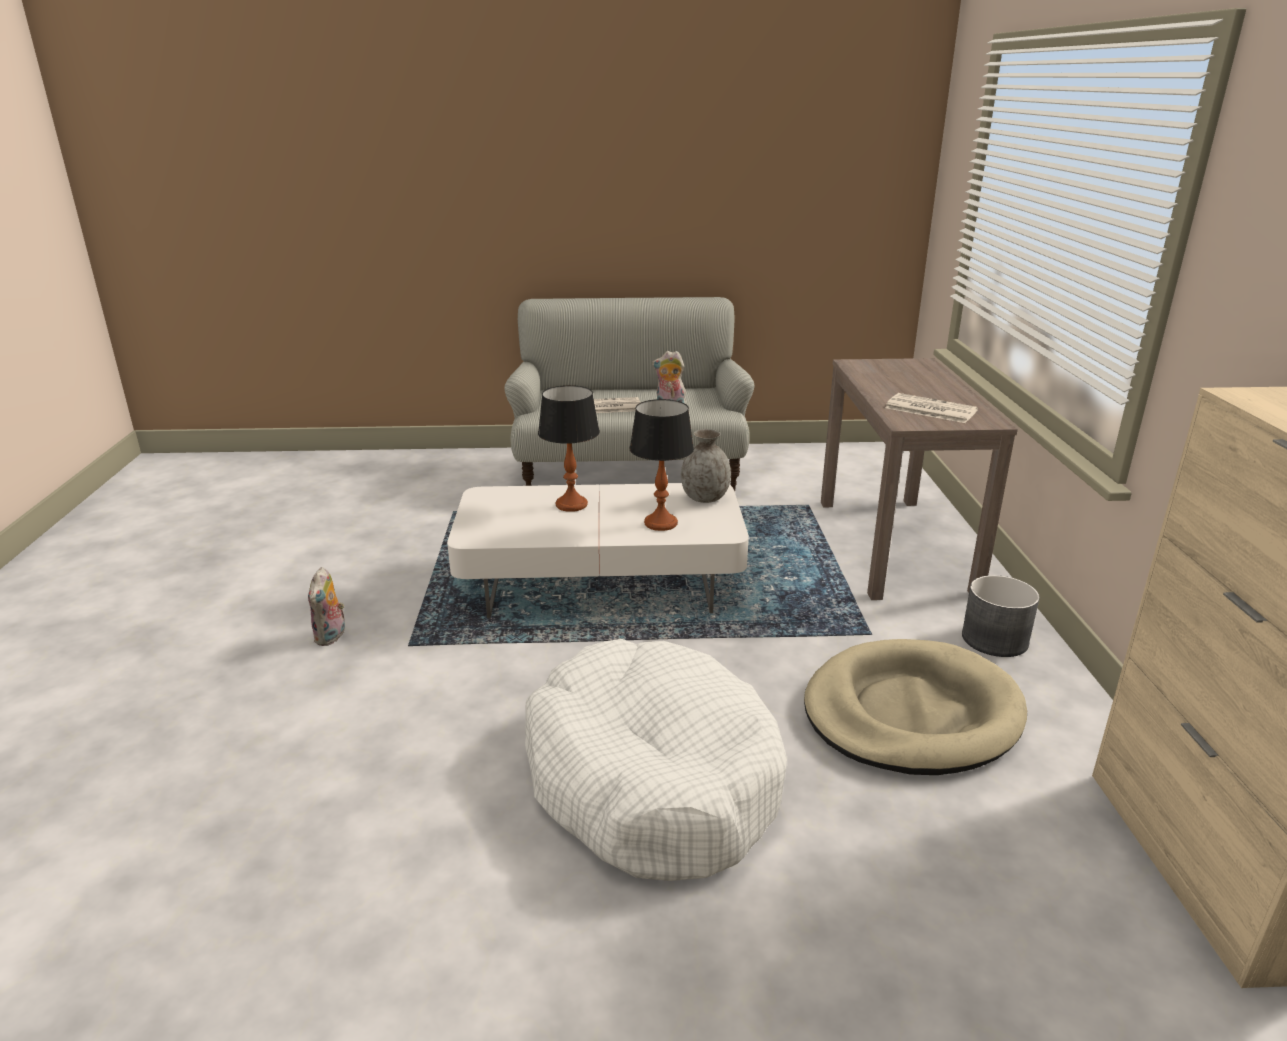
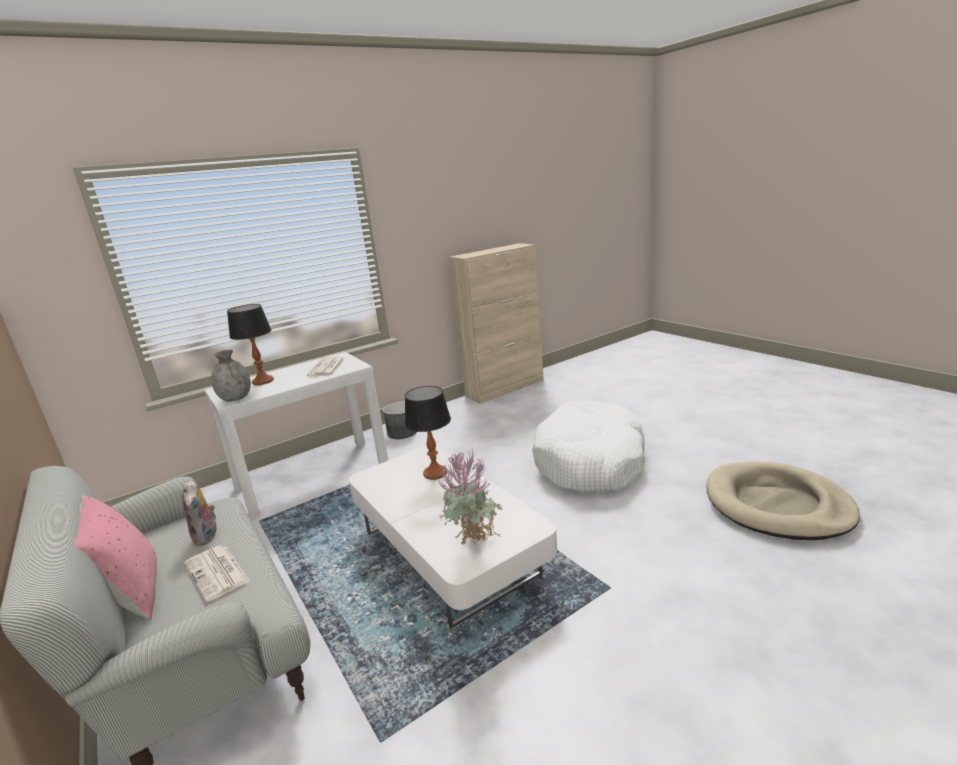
camera: 120 degrees left, 5 degrees down
plush toy [308,567,347,646] -> none
table lamp [538,385,600,512] -> table lamp moved to [227,304,274,385]
grey vase [681,429,731,503] -> grey vase moved to [211,350,251,402]
beige dog bed [804,639,1027,775] -> beige dog bed moved to [706,462,860,540]
brown console table [821,358,1018,600] -> white console table [204,352,388,519]
none -> pink pillow [75,494,157,620]
none -> potted plant [438,450,502,547]

